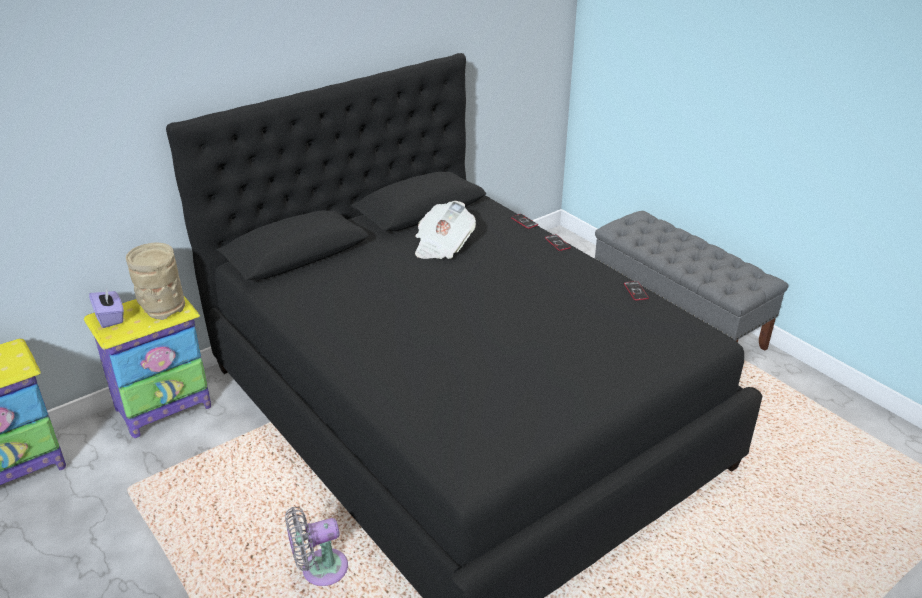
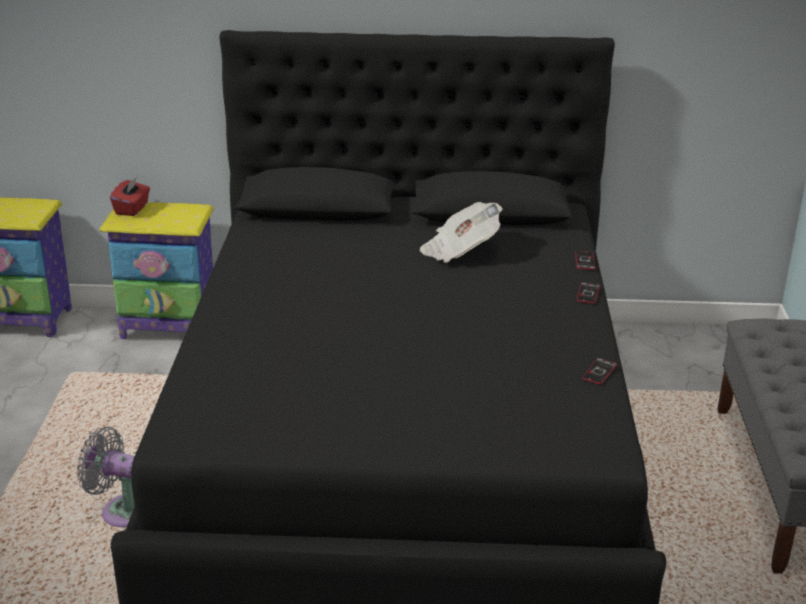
camera: 40 degrees right, 5 degrees down
purple tissue box [89,287,124,328] -> red tissue box [110,177,150,216]
beige vase [126,243,185,320] -> none

